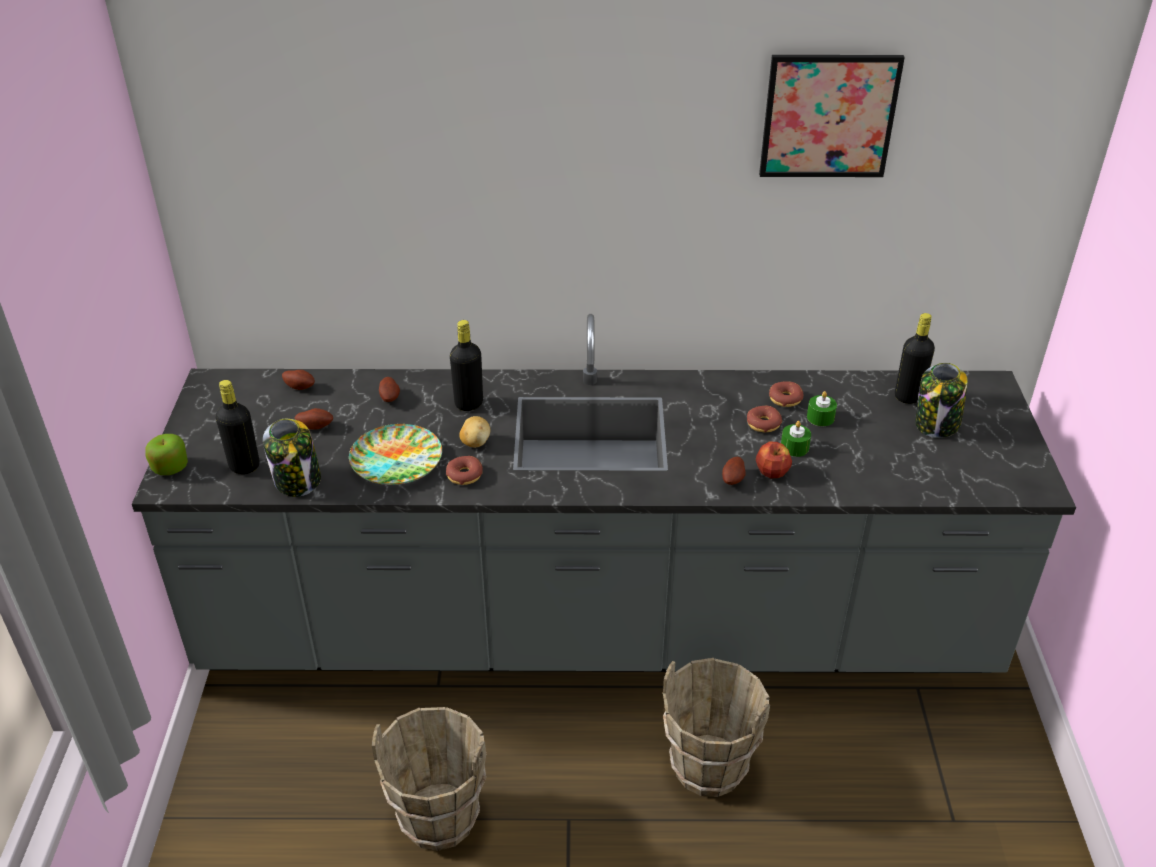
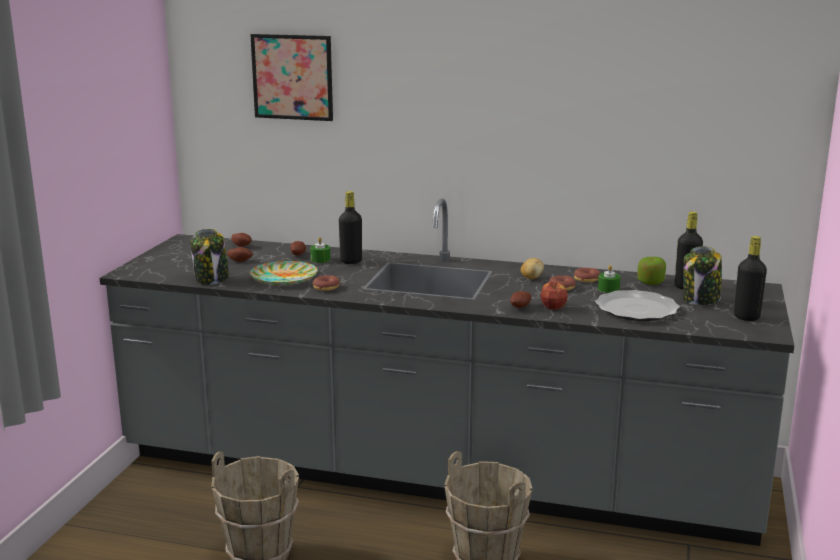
camera: 15 degrees right, 20 degrees down
apple [145,434,188,475] -> apple moved to [638,257,666,285]
black bottle [216,380,259,474] -> black bottle moved to [734,236,767,321]
potato [459,416,491,447] -> potato moved to [521,258,544,279]
picture [759,55,905,177] -> picture moved to [250,34,333,121]
green candle [781,421,811,457] -> green candle moved to [310,237,331,263]
none -> plate [595,290,680,321]

